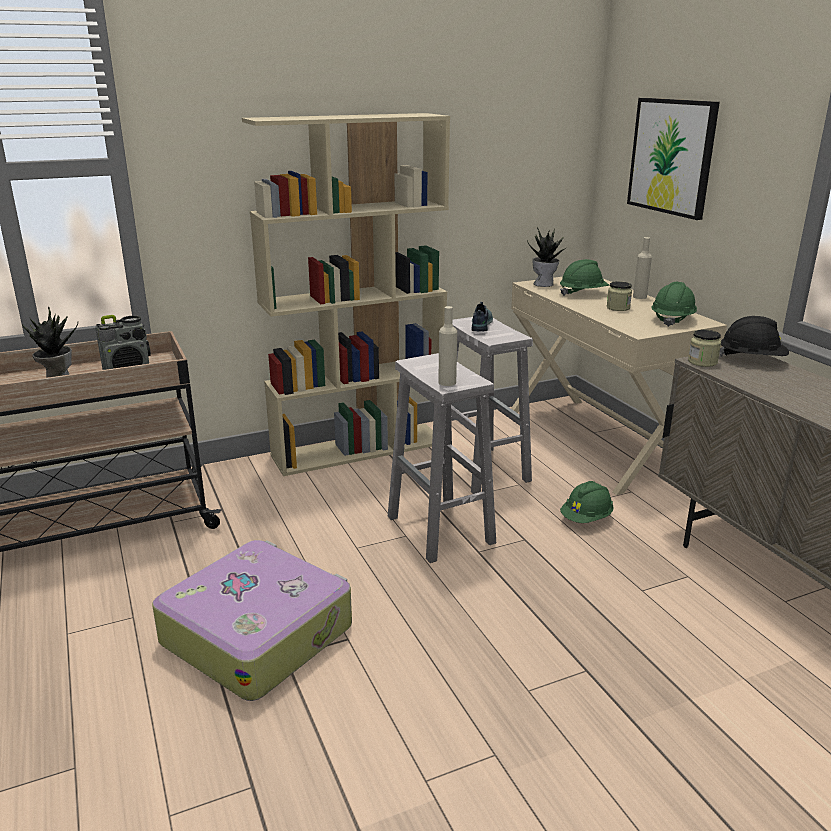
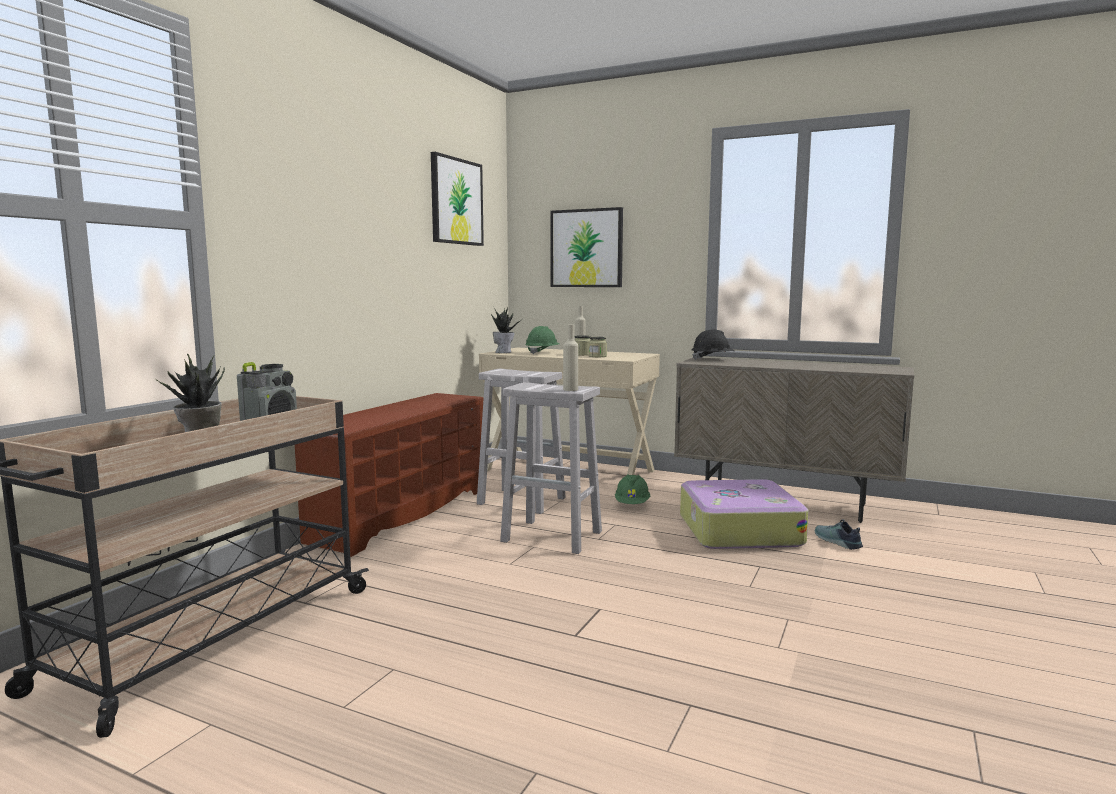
camera: 40 degrees left, 15 degrees down
suitcase [152,540,352,701] -> suitcase moved to [680,479,809,549]
beige bookcase [242,113,450,476] -> brown shoe rack [295,393,484,557]
shoe [471,302,493,331] -> shoe moved to [815,519,863,550]
green hard hat [651,282,697,327] -> none
jar [688,330,721,367] -> jar moved to [589,337,607,357]
none -> picture [431,152,484,246]

